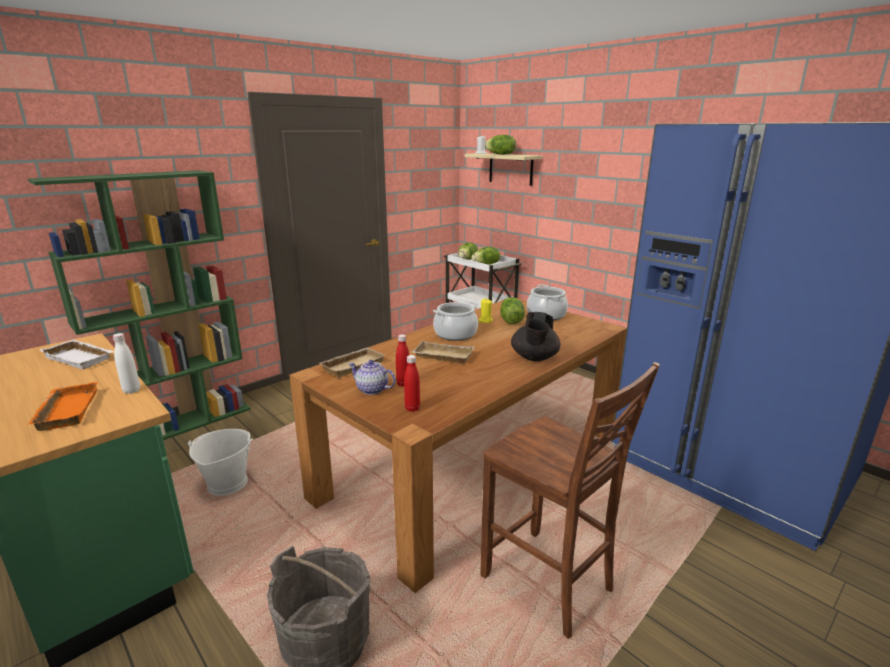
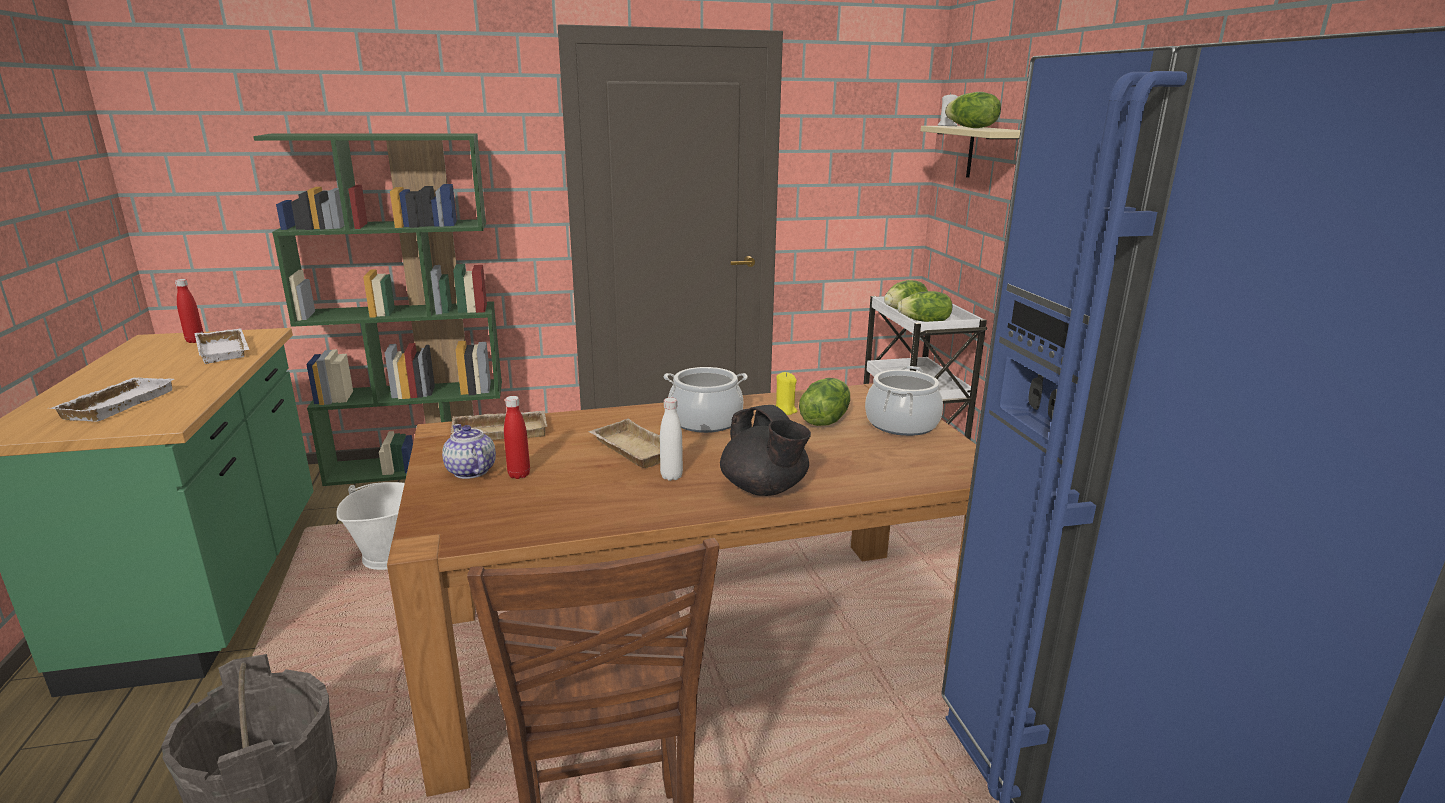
camera: 30 degrees right, 0 degrees up
orange tray [27,382,98,431] -> white tray [50,378,174,422]
white bottle [113,333,140,394] -> white bottle moved to [660,398,683,481]
red bottle [404,355,420,412] -> red bottle moved to [175,279,204,343]
black teapot [511,312,560,361] -> black teapot turned 75 degrees counterclockwise [720,405,811,496]

